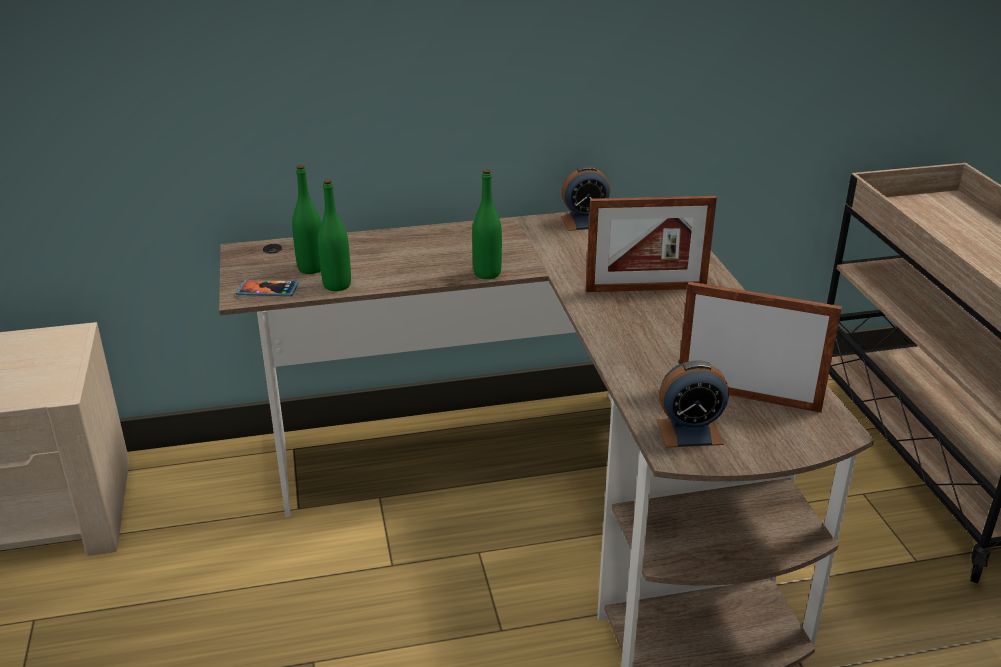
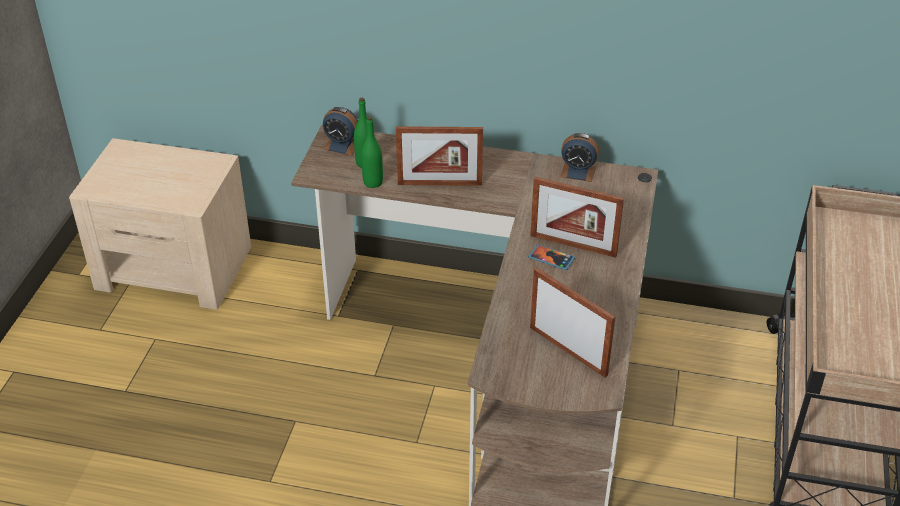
camera: 25 degrees right, 10 degrees up
phone [236,280,299,296] -> phone moved to [528,244,575,270]
green bottle [472,169,502,279] -> none
alarm clock [657,360,729,448] -> alarm clock moved to [323,107,358,156]
none -> picture frame [396,126,483,186]

